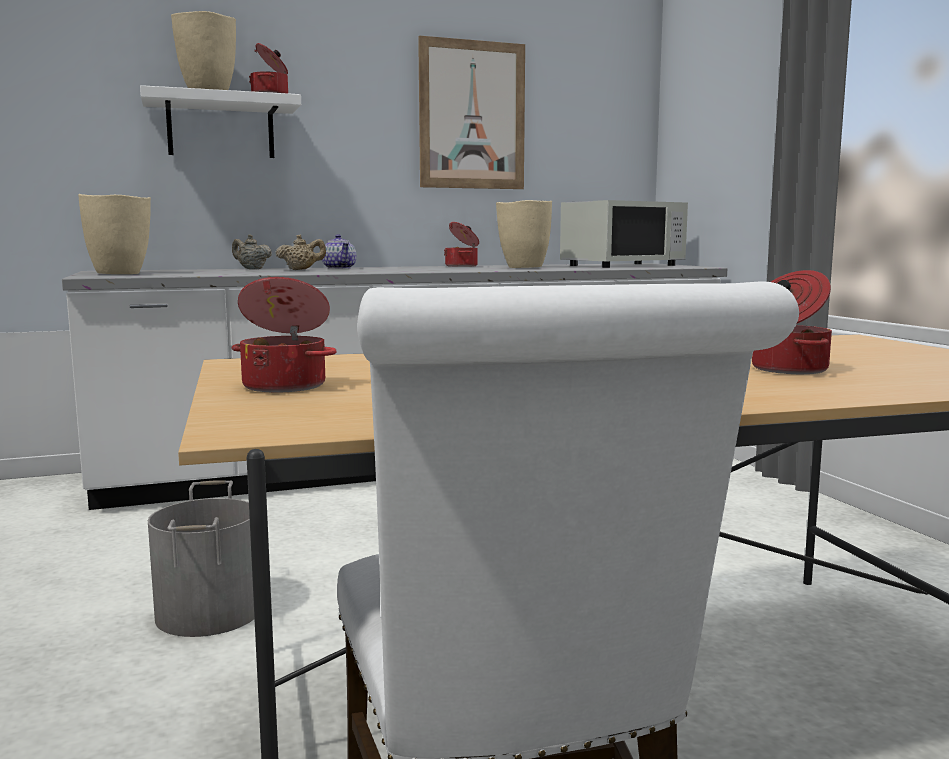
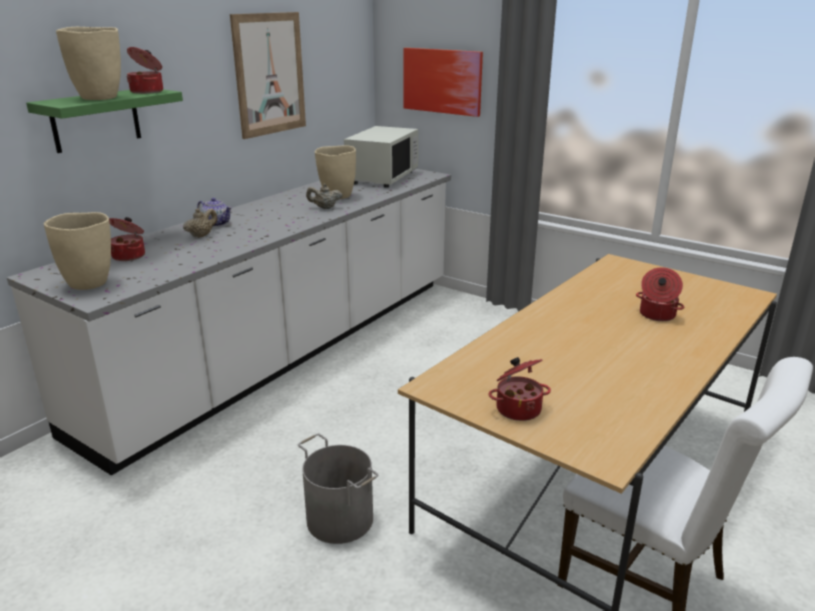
camera: 35 degrees left, 15 degrees up
white shelf [140,85,301,158] -> green shelf [26,90,183,153]
beige teapot [232,234,272,269] -> beige teapot moved to [306,184,342,209]
cooking pot [444,222,479,267] -> cooking pot moved to [109,217,145,261]
none -> picture [403,48,483,117]

